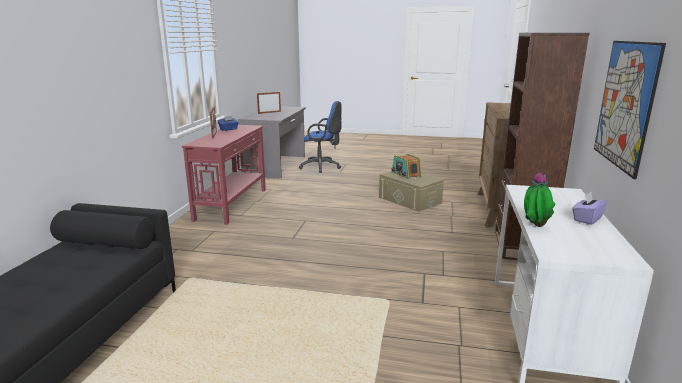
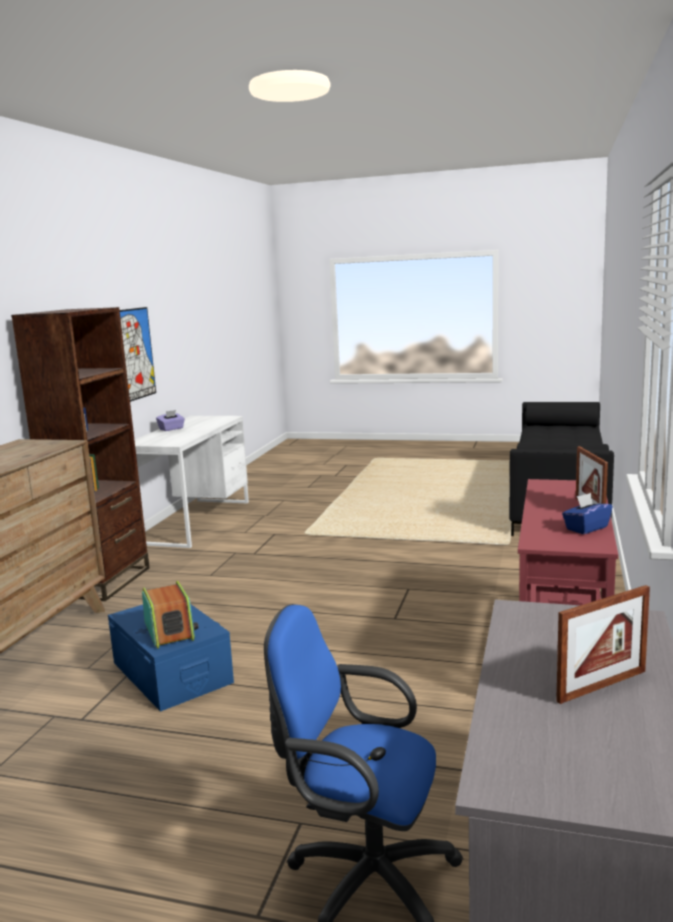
camera: 175 degrees left, 5 degrees down
beige storage box [379,171,444,212] -> blue storage box [108,604,234,712]
potted plant [524,173,555,227] -> none

